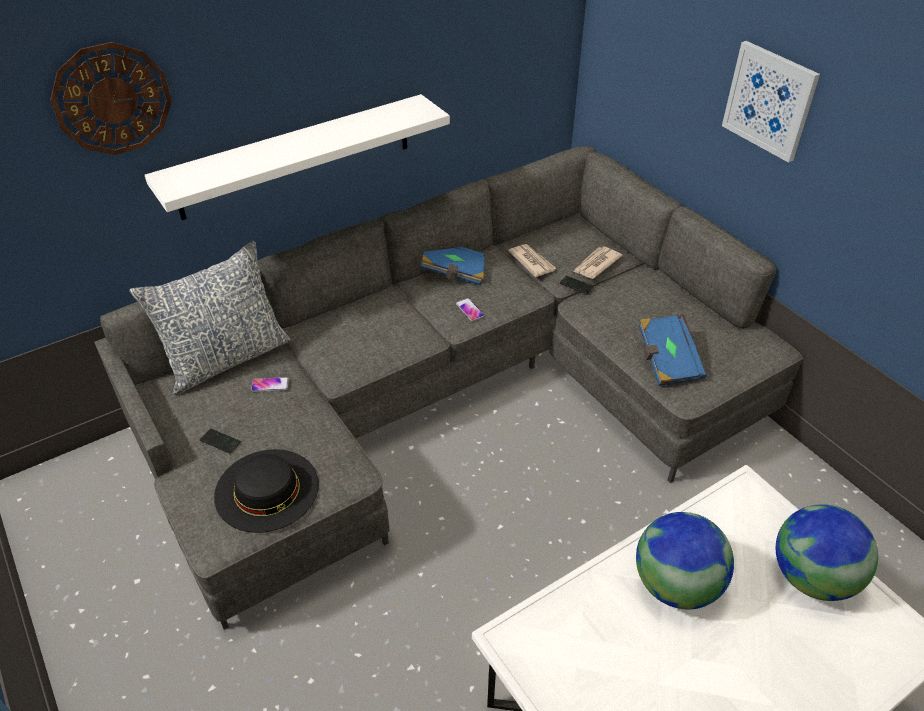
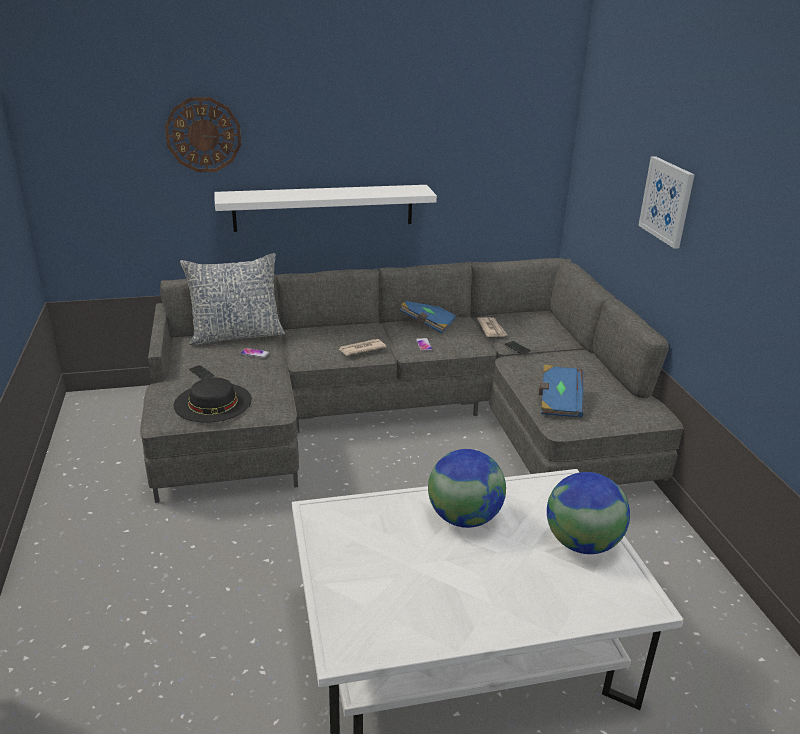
camera: 20 degrees right, 15 degrees down
newspaper [573,247,623,279] -> newspaper moved to [338,339,386,356]

